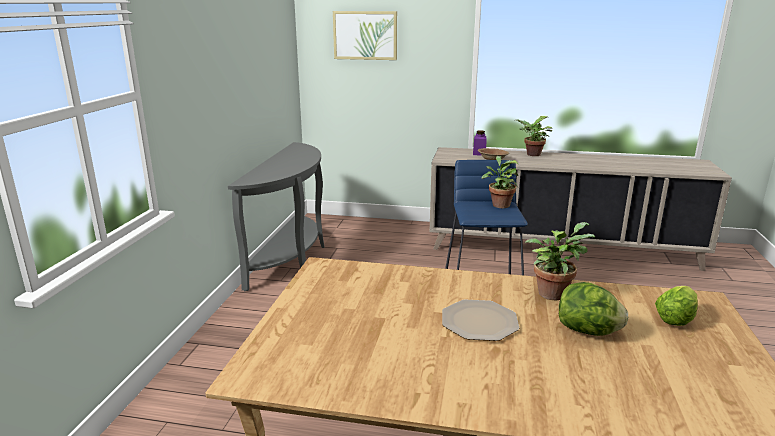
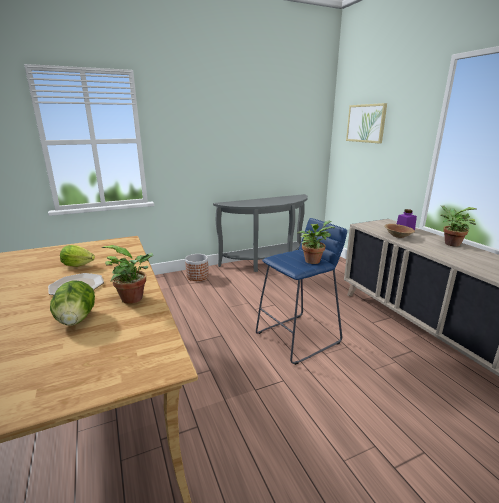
camera: 55 degrees right, 0 degrees up
lettuce [655,286,698,326] -> lettuce moved to [60,245,95,267]
none -> planter [185,254,209,281]

